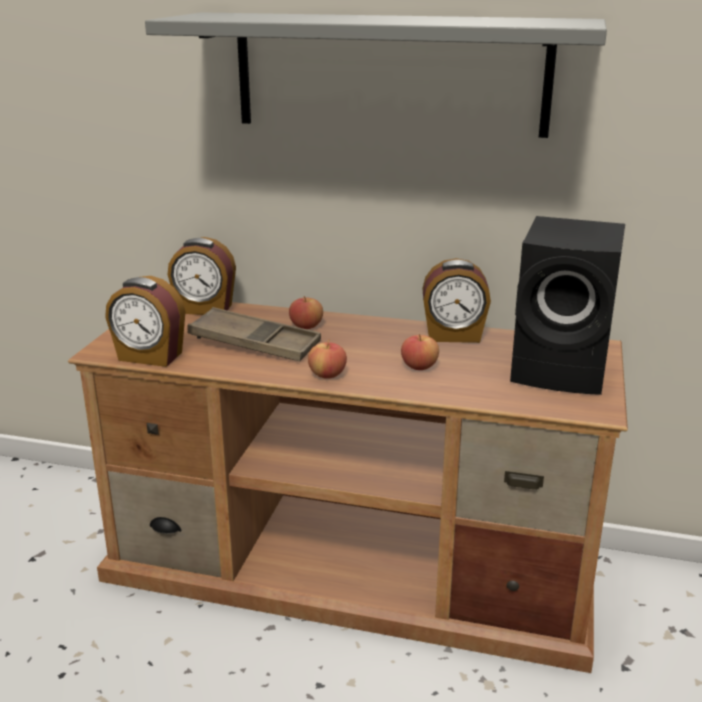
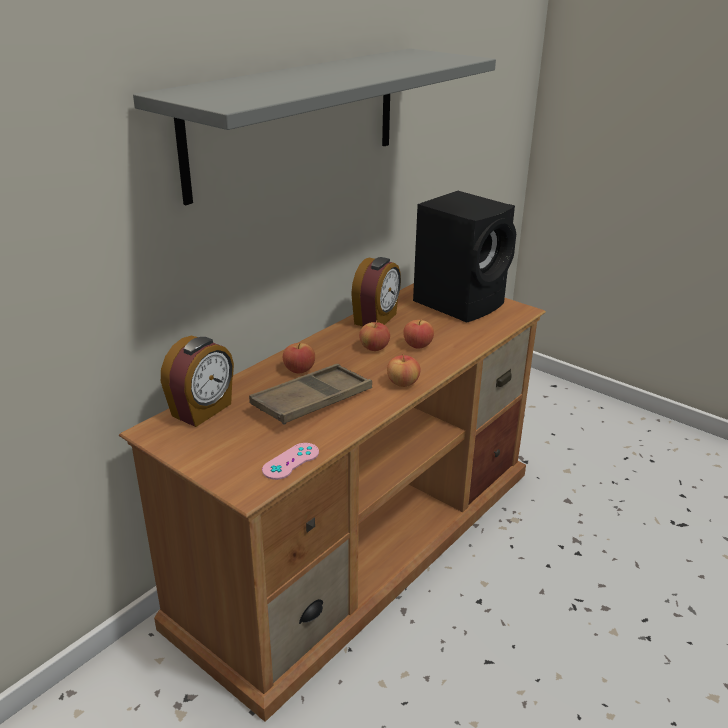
camera: 65 degrees left, 5 degrees up
alarm clock [105,276,186,367] -> pink game controller [262,443,319,480]
none -> apple [359,320,390,351]

